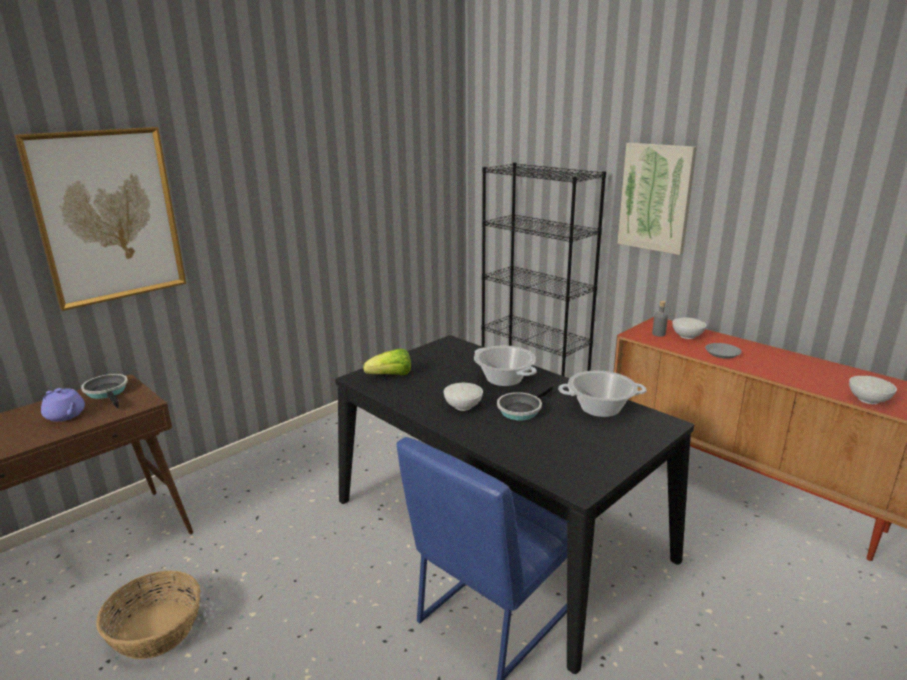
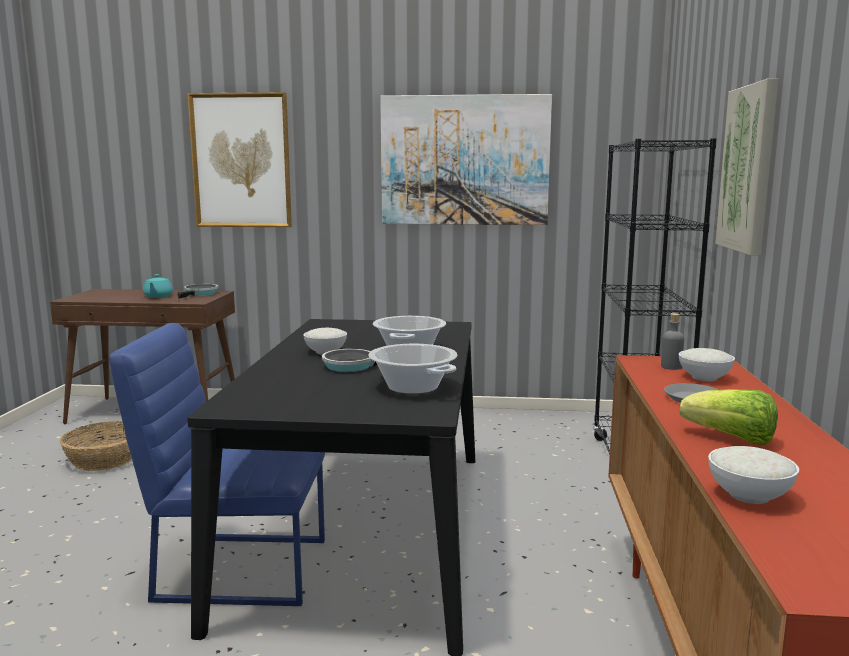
camera: 50 degrees right, 10 degrees down
purple teapot [41,388,85,422] -> turquoise teapot [143,274,173,298]
lettuce [363,349,411,375] -> lettuce moved to [680,389,778,445]
none -> picture [380,94,552,225]

